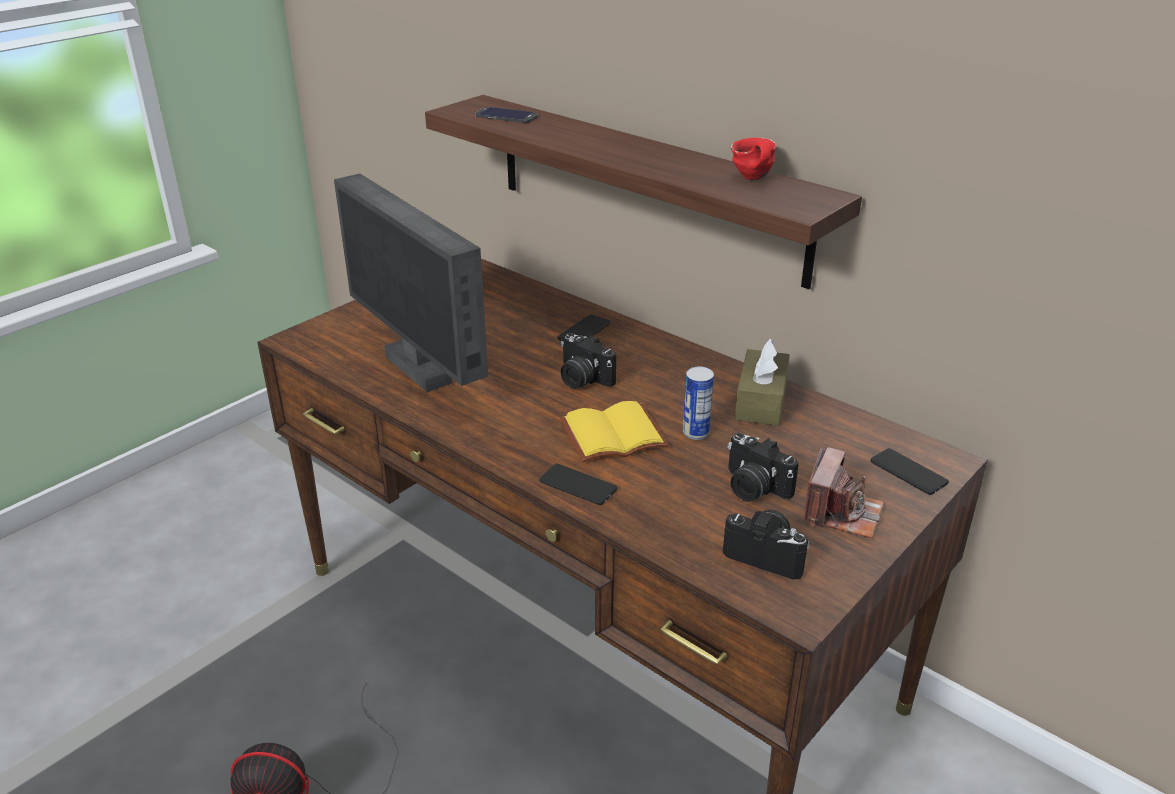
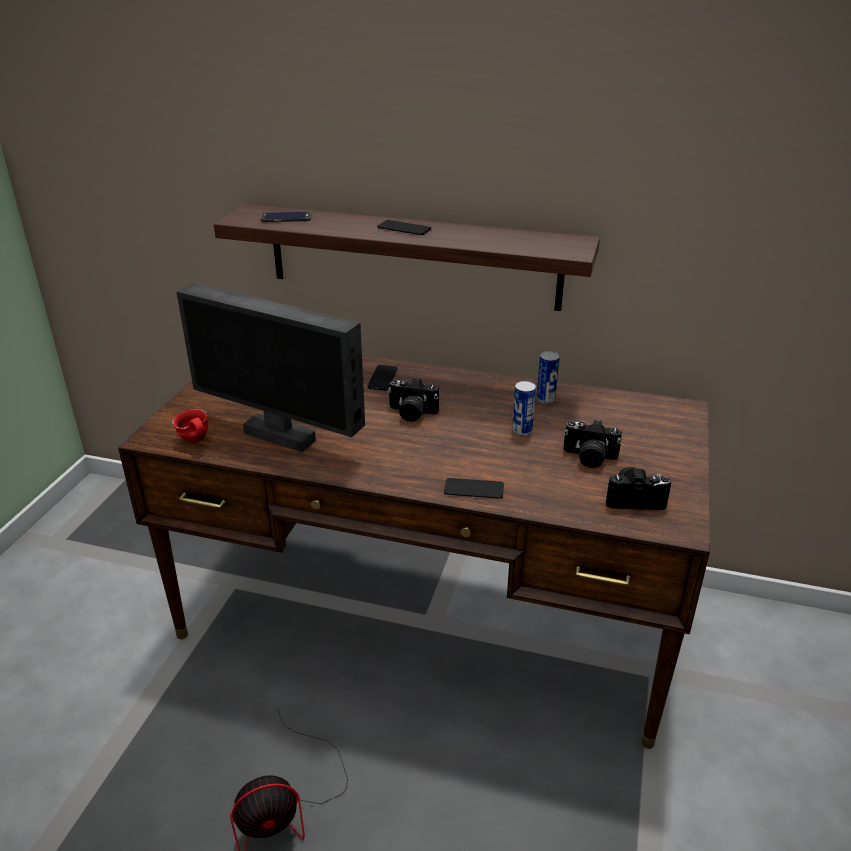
camera: 25 degrees left, 0 degrees up
yellow book [560,401,669,462] -> none
red mug [731,137,777,180] -> red mug moved to [172,409,208,443]
brown tissue box [735,339,790,426] -> can [536,351,560,404]
camera [803,446,884,539] -> none
phone [870,448,949,495] -> phone moved to [378,220,431,235]

